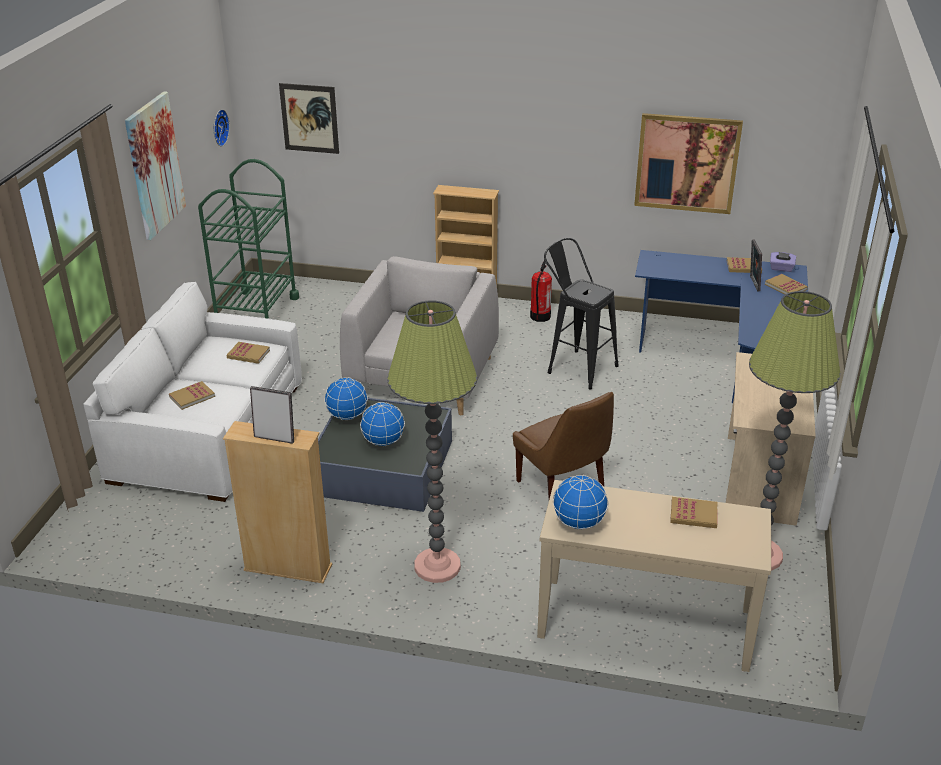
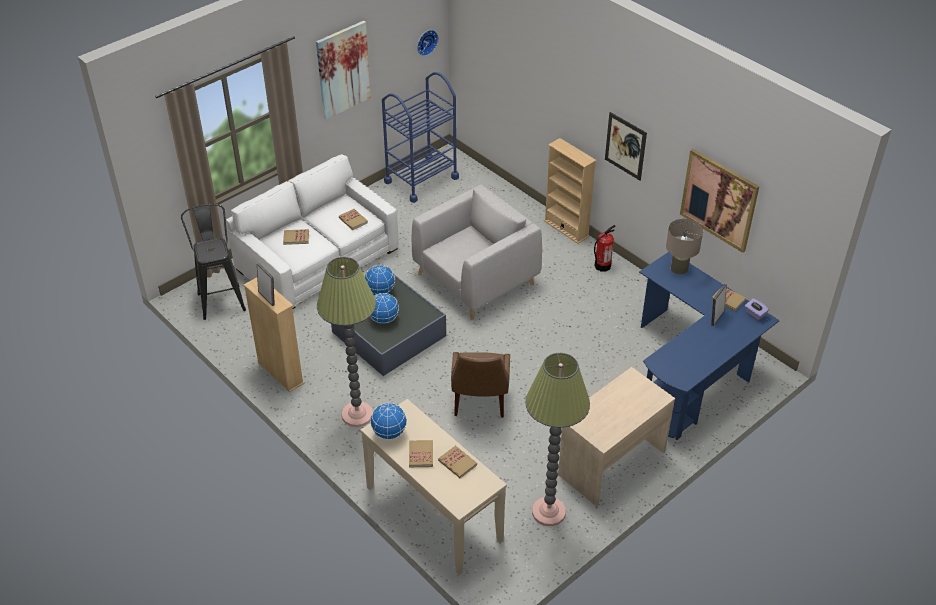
camera: 35 degrees right, 10 degrees up
green cart [198,159,299,319] -> blue cart [382,72,459,203]
picture [279,83,339,154] -> picture moved to [605,112,647,180]
black stool [544,238,619,389] -> black stool moved to [181,204,246,320]
book [765,274,808,294] -> book moved to [409,440,433,467]
none -> beige table lamp [666,219,703,275]

